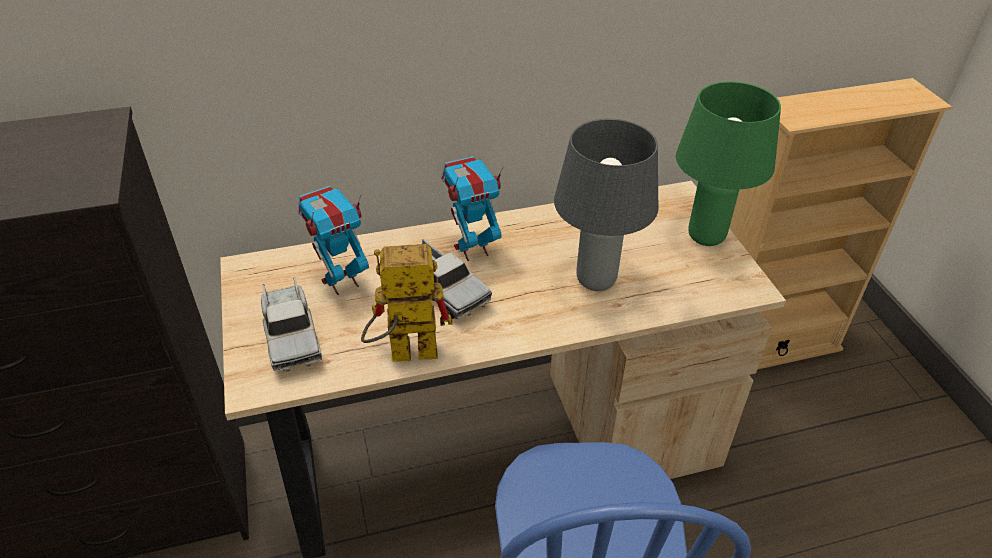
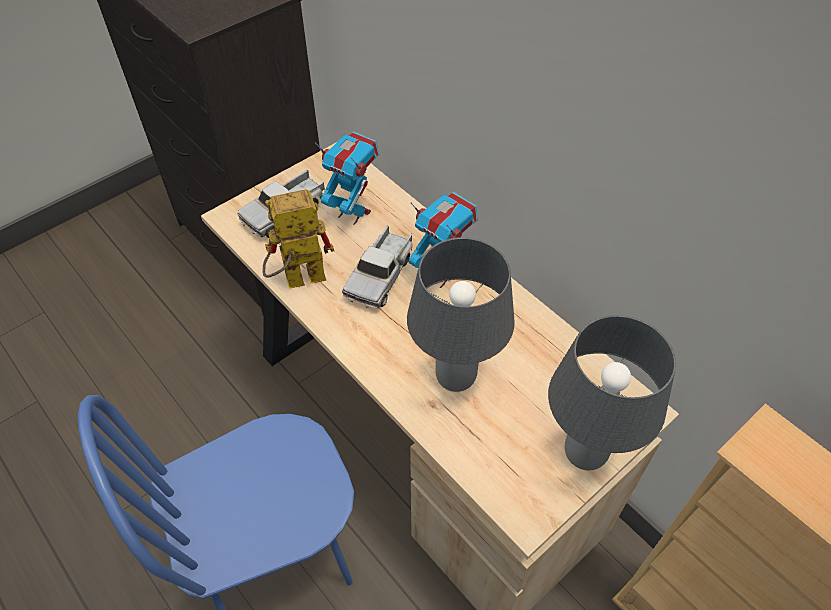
camera: 65 degrees right, 10 degrees up
toy robot [361,244,452,362] -> toy robot turned 75 degrees counterclockwise [263,189,334,288]
green table lamp [676,81,781,246] -> grey table lamp [548,315,676,470]

